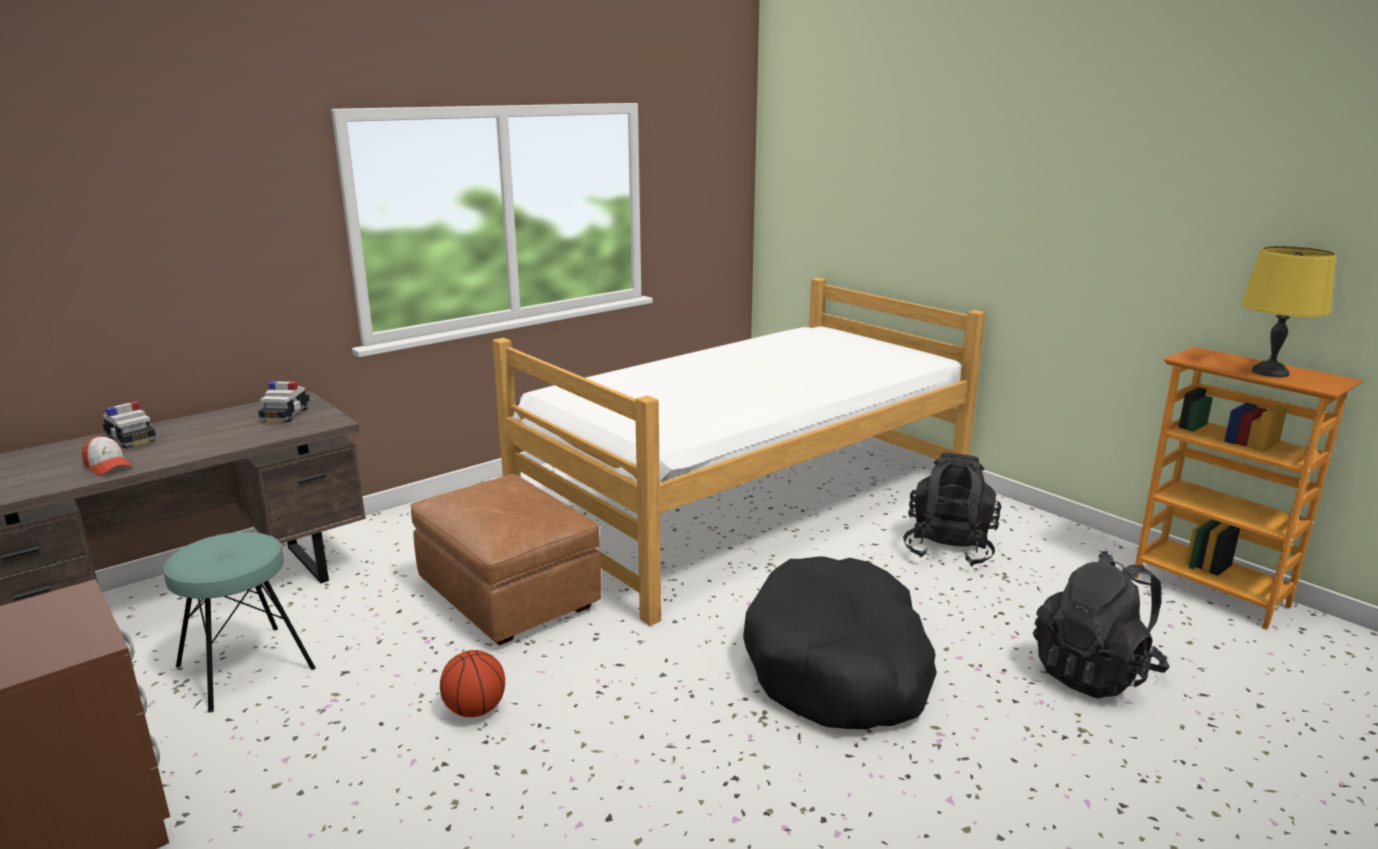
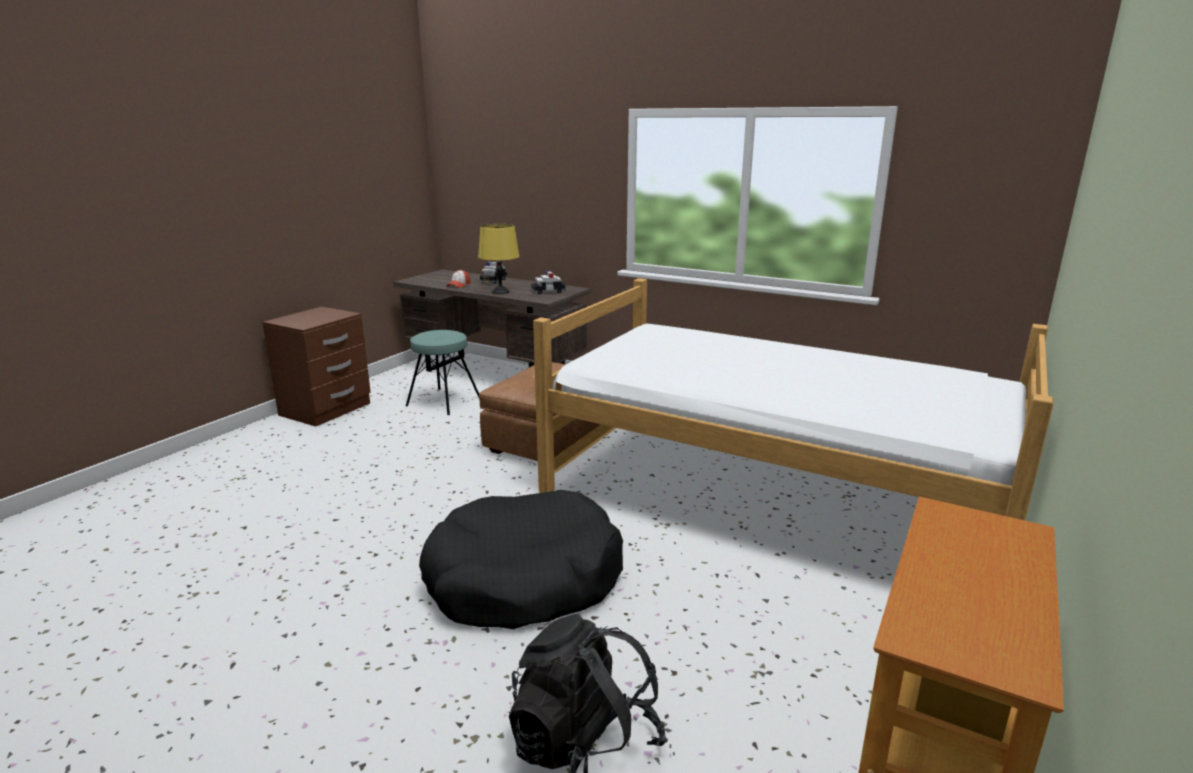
camera: 70 degrees right, 0 degrees up
basketball [440,650,505,717] -> none
black backpack [903,453,1001,567] -> none
yellow table lamp [1241,246,1336,377] -> yellow table lamp moved to [478,224,520,294]

